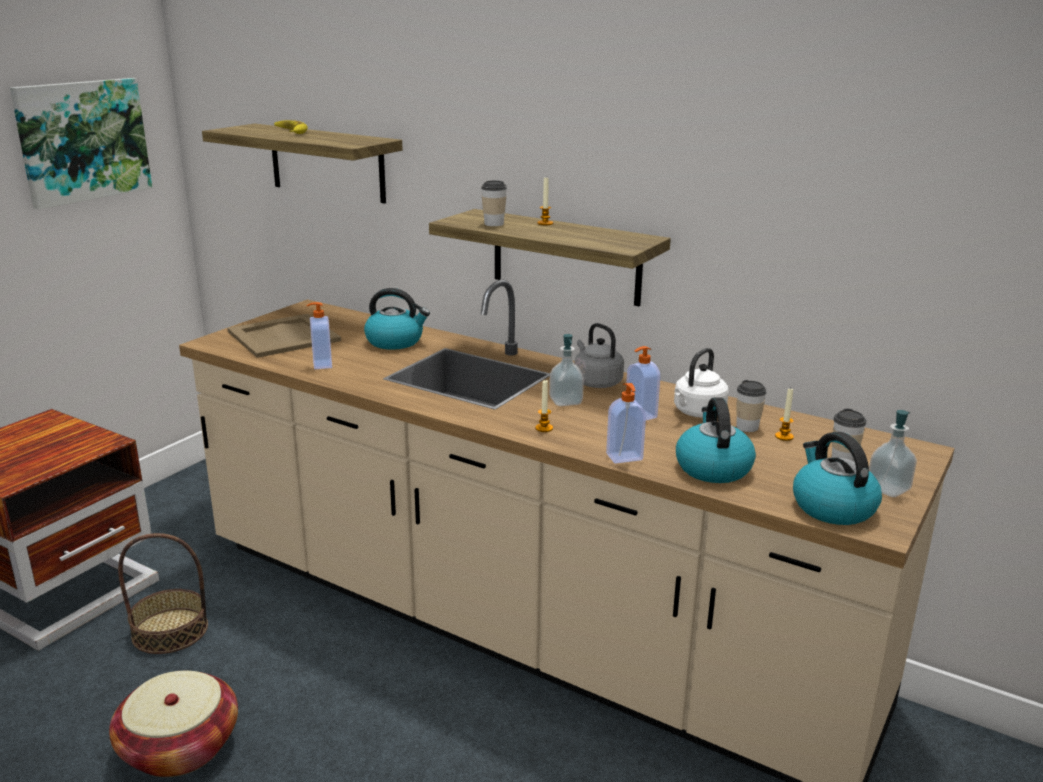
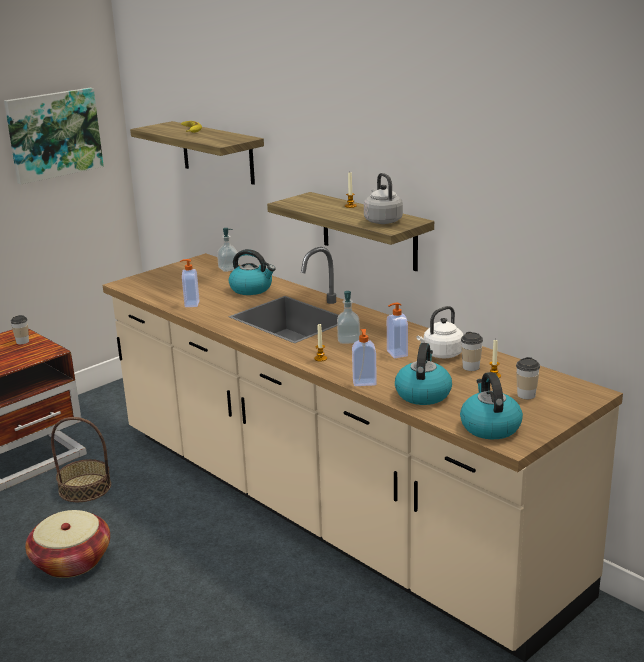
camera: 15 degrees right, 0 degrees up
beige tray [227,314,341,358] -> none
cup [481,181,507,226] -> cup moved to [11,315,29,344]
grey kettle [574,323,624,388] -> grey kettle moved to [364,173,403,224]
soap dispenser [869,410,917,497] -> soap dispenser moved to [217,228,239,272]

